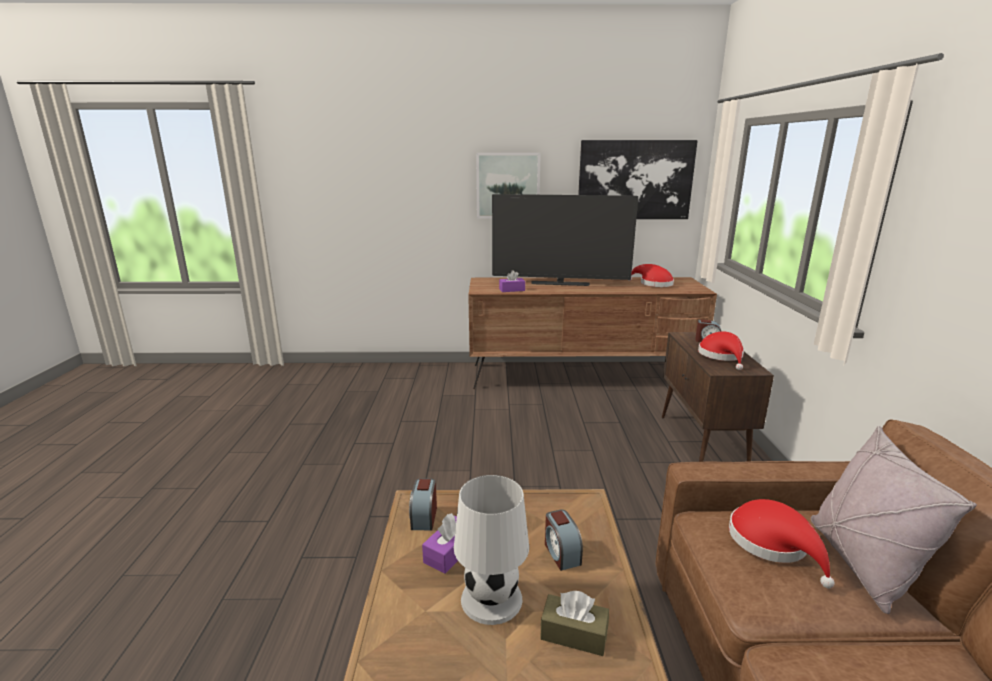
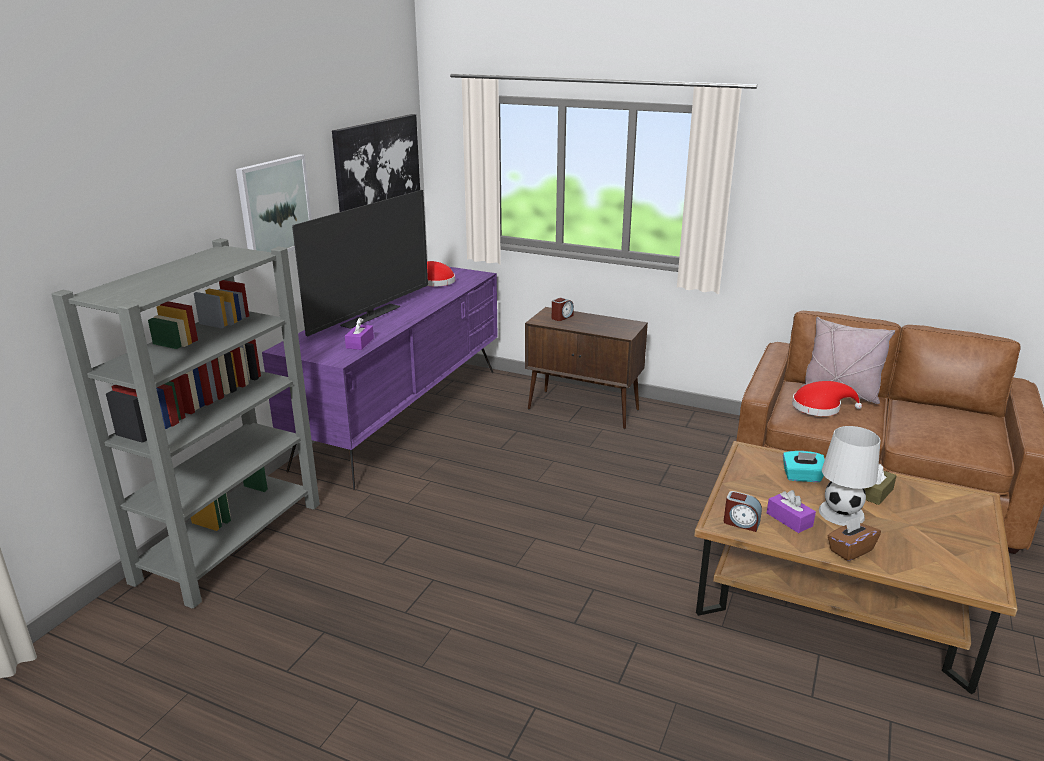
camera: 65 degrees left, 5 degrees up
brown tv stand [468,277,717,389] -> purple tv stand [262,267,498,490]
alarm clock [545,509,583,571] -> turquoise tissue box [783,451,825,482]
red hat [698,331,744,370] -> none
none -> grey bookcase [51,238,320,609]
none -> brown tissue box [828,516,881,561]

